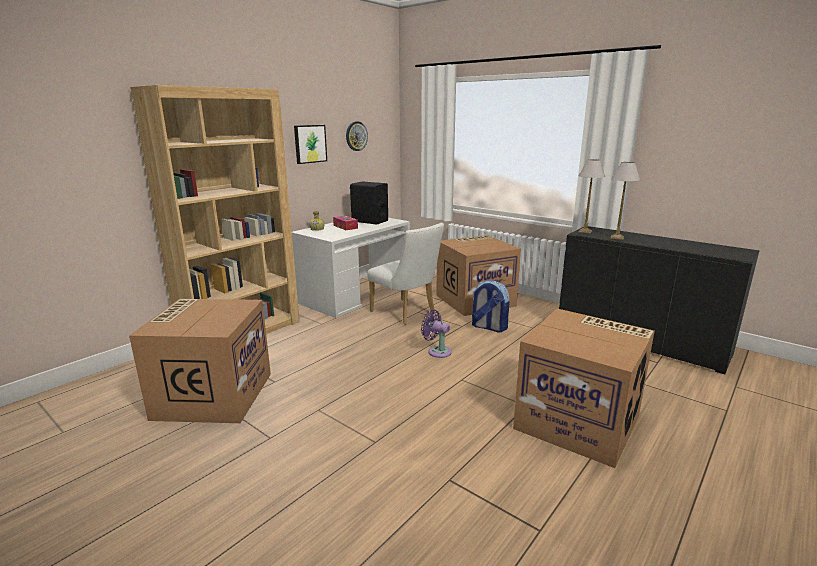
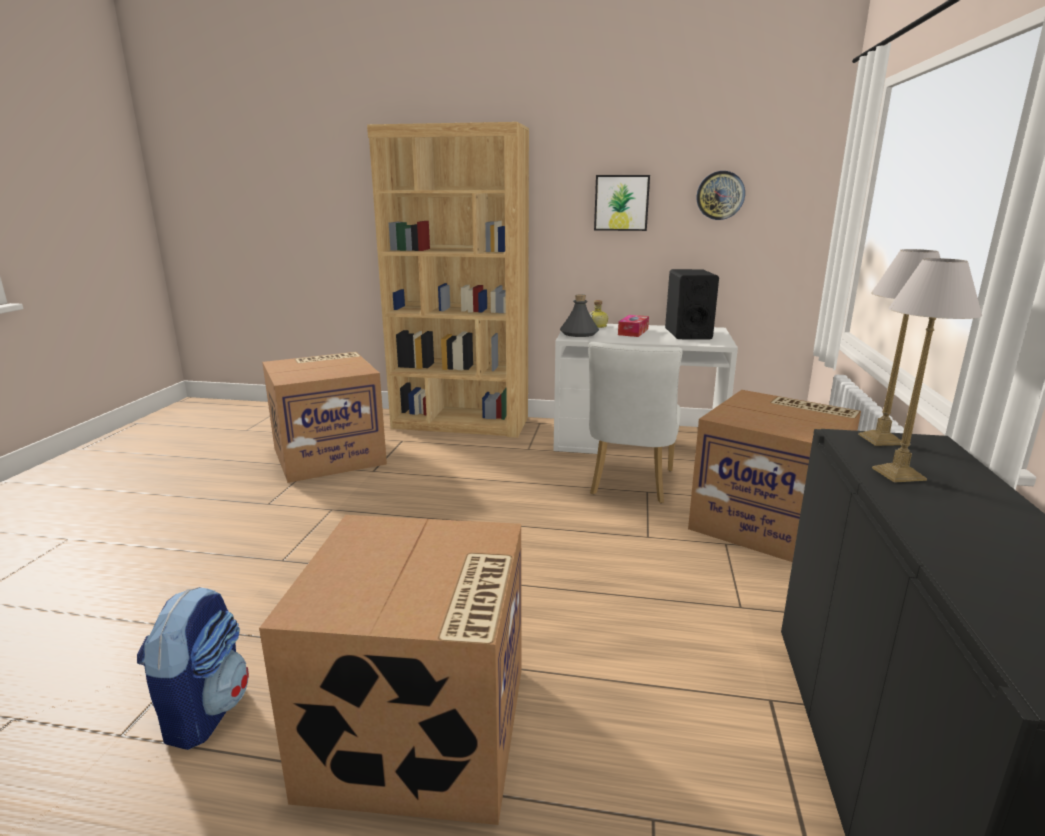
camera: 60 degrees right, 0 degrees up
purple fan [421,310,452,358] -> none
backpack [472,280,509,332] -> backpack moved to [137,587,249,750]
none -> grey bottle [560,295,599,337]

